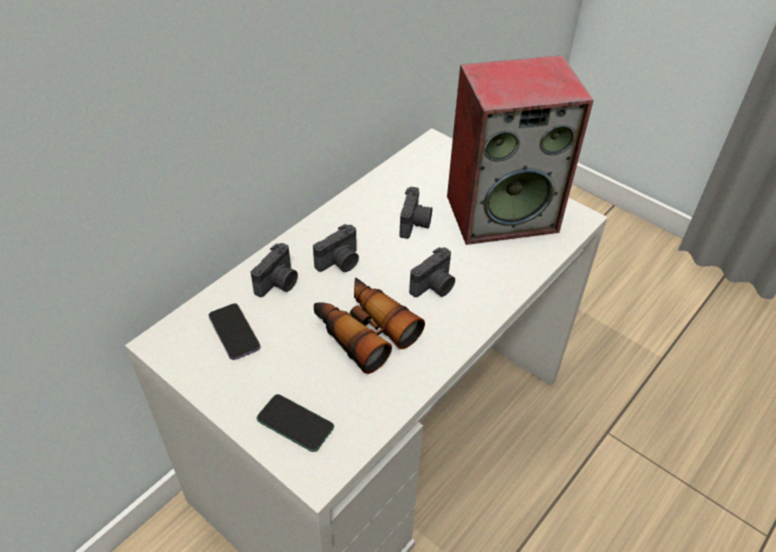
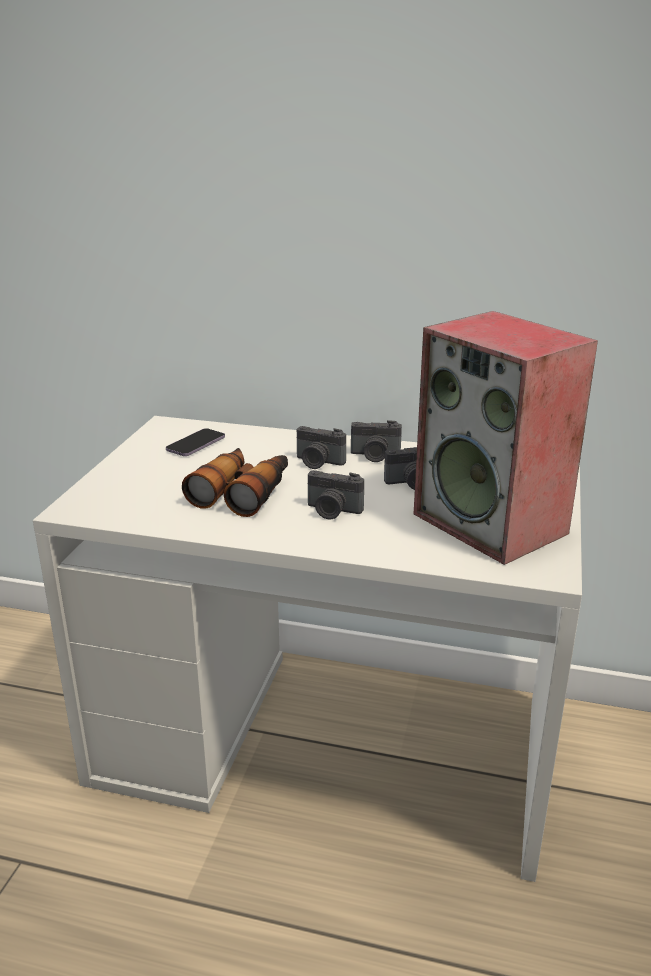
camera: 65 degrees right, 20 degrees down
camera [251,243,298,297] -> camera moved to [351,420,402,462]
phone [256,394,334,452] -> none

